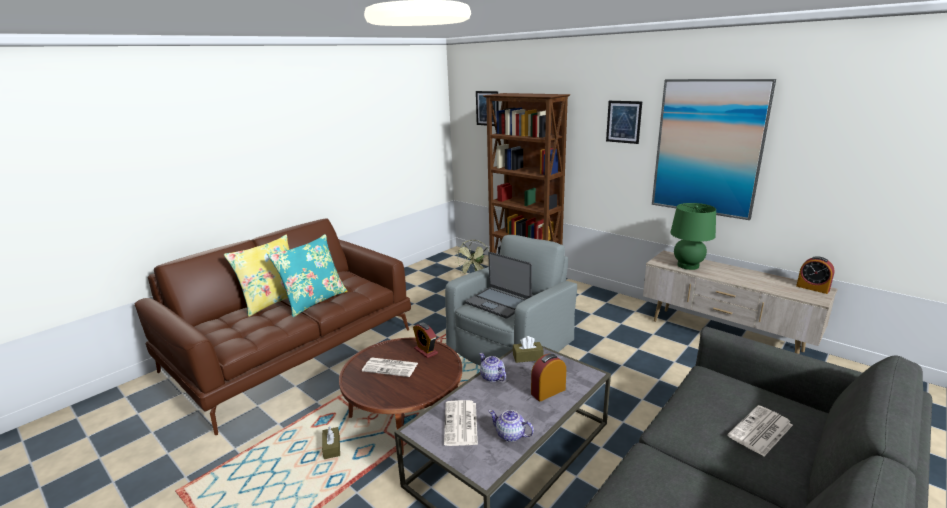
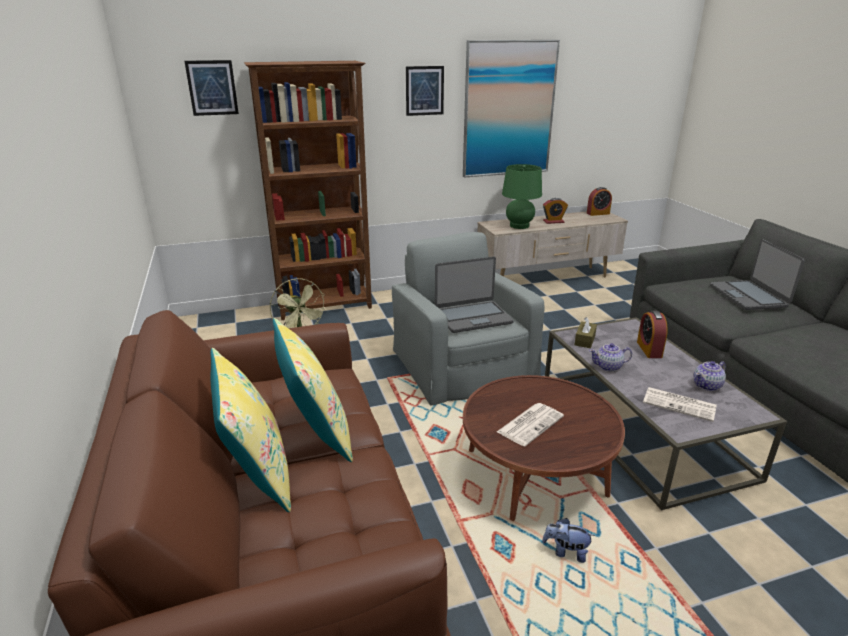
camera: 60 degrees left, 5 degrees up
turquoise pillow [268,234,348,317] -> yellow pillow [273,318,353,462]
brown tissue box [322,426,340,459] -> plush toy [542,518,595,563]
alarm clock [413,322,438,358] -> alarm clock moved to [543,198,568,224]
newspaper [727,405,793,456] -> laptop [710,239,805,310]

